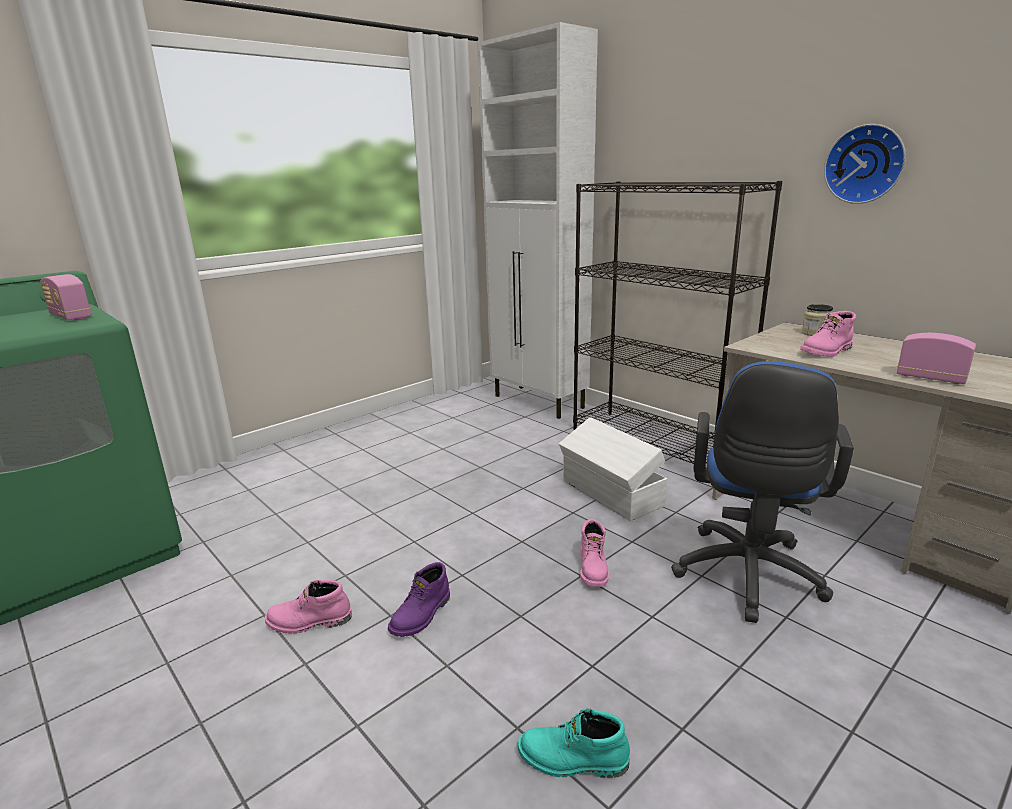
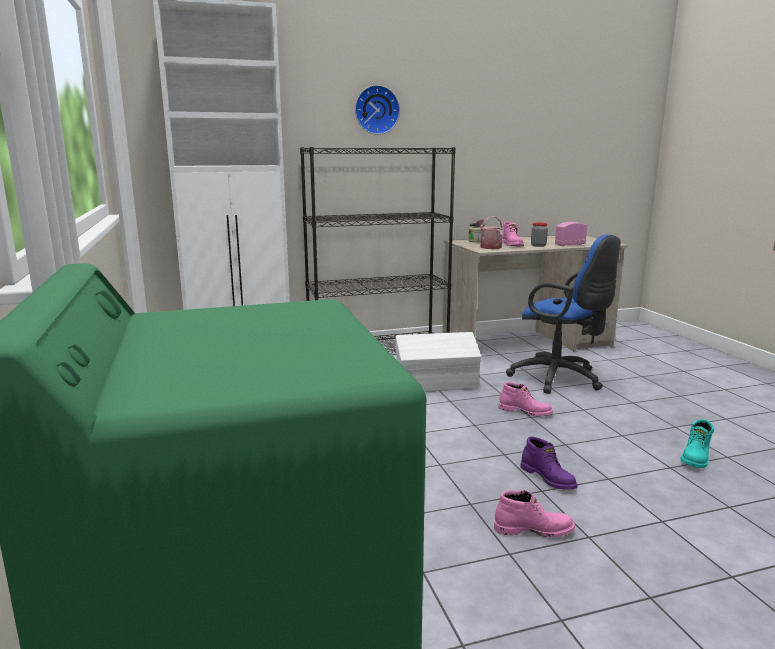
camera: 65 degrees left, 5 degrees down
radio [40,274,92,321] -> none
pink boot [265,580,352,634] -> pink boot turned 105 degrees counterclockwise [494,490,575,537]
wall clock [824,124,906,204] -> wall clock moved to [355,85,400,135]
none -> watering can [476,216,503,249]
none -> jar [531,223,548,247]

